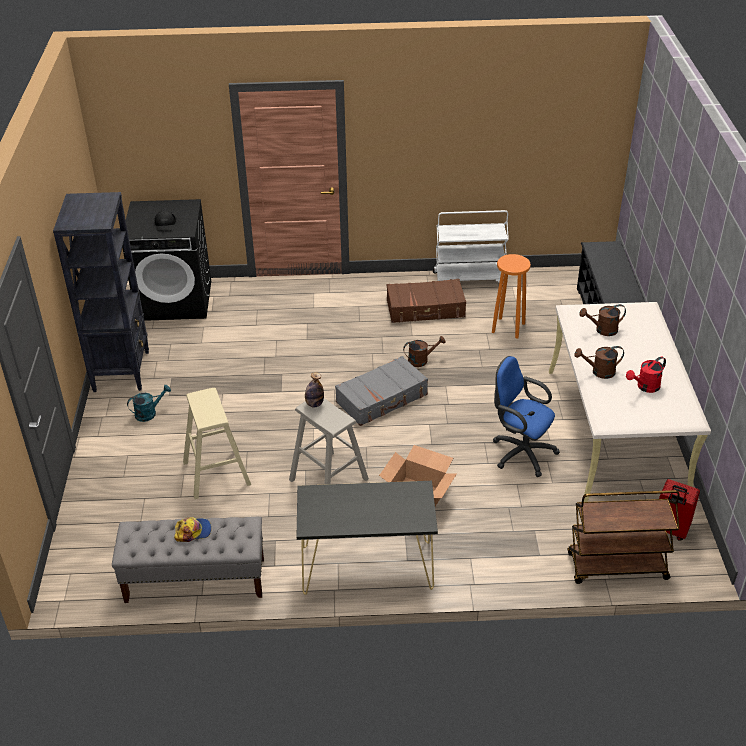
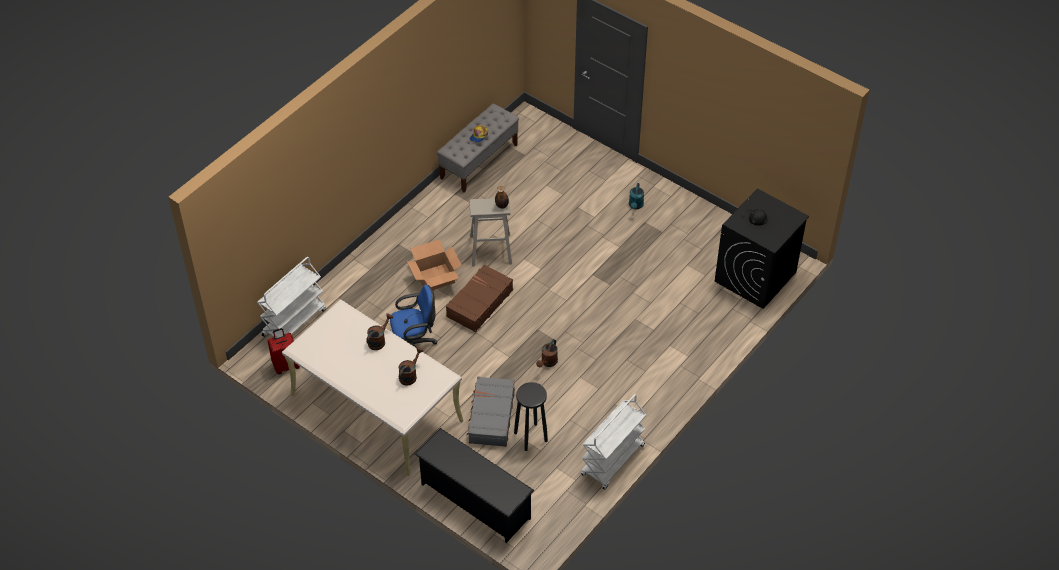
camera: 130 degrees right, 10 degrees up
black bookcase [53,192,149,392] -> none
beige stool [183,388,251,499] -> none
black console table [297,481,438,595] -> none
grey suitcase [335,356,428,426] -> grey suitcase moved to [466,376,515,447]
brown suitcase [387,279,466,323] -> brown suitcase moved to [446,264,513,332]
orange stool [492,254,531,339] -> black stool [514,382,548,451]
brown cart [567,490,680,584] -> white cart [257,257,326,338]
red watering can [626,356,666,393] -> none

